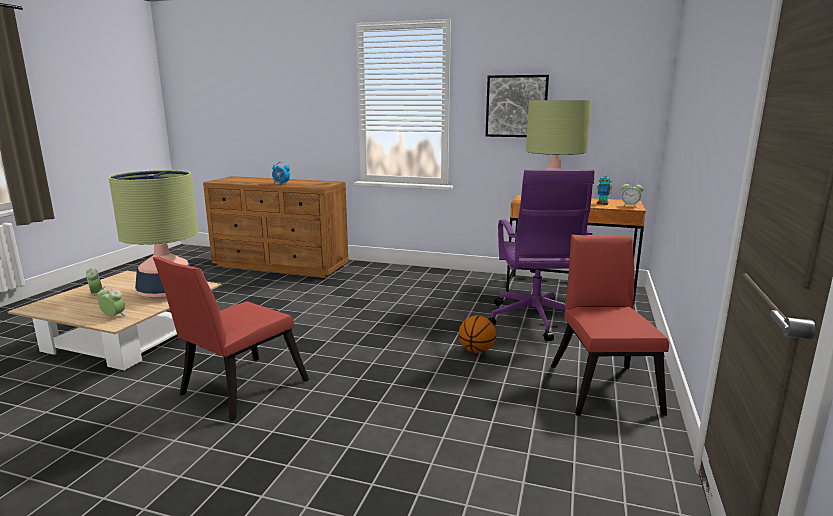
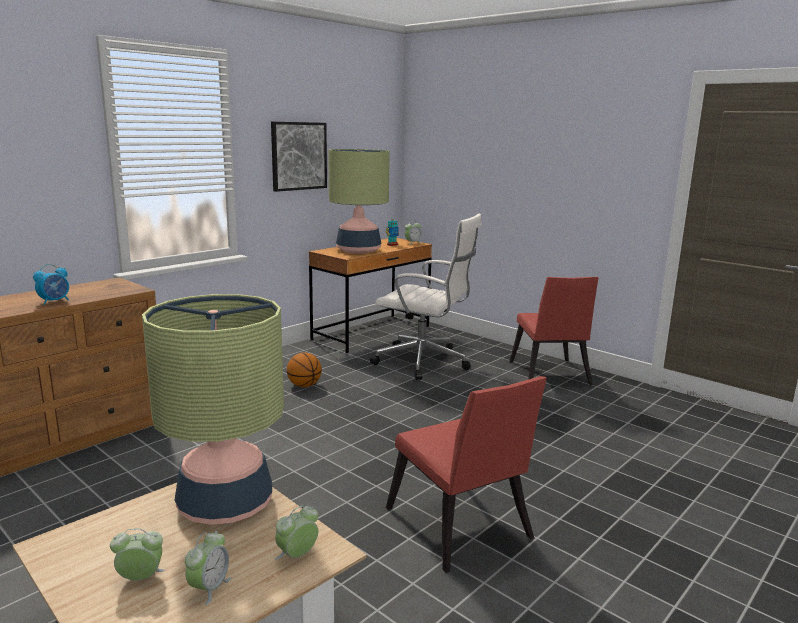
camera: 65 degrees left, 0 degrees up
basketball [459,315,496,353] -> basketball moved to [287,353,322,387]
purple office chair [488,169,594,341] -> white office chair [370,214,482,380]
red chair [551,235,669,416] -> red chair turned 120 degrees counterclockwise [510,277,598,385]
none -> alarm clock [185,531,231,605]

